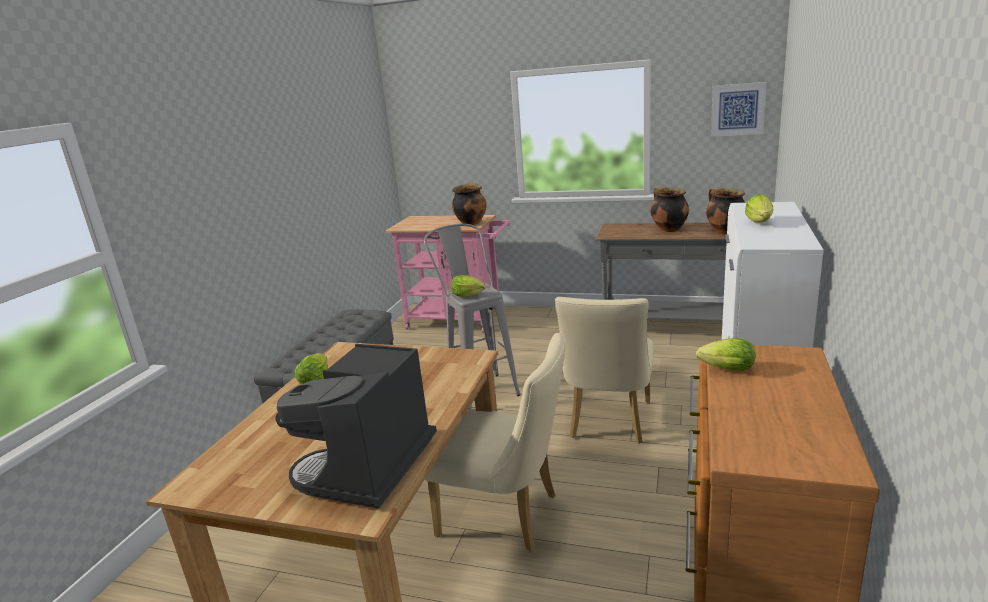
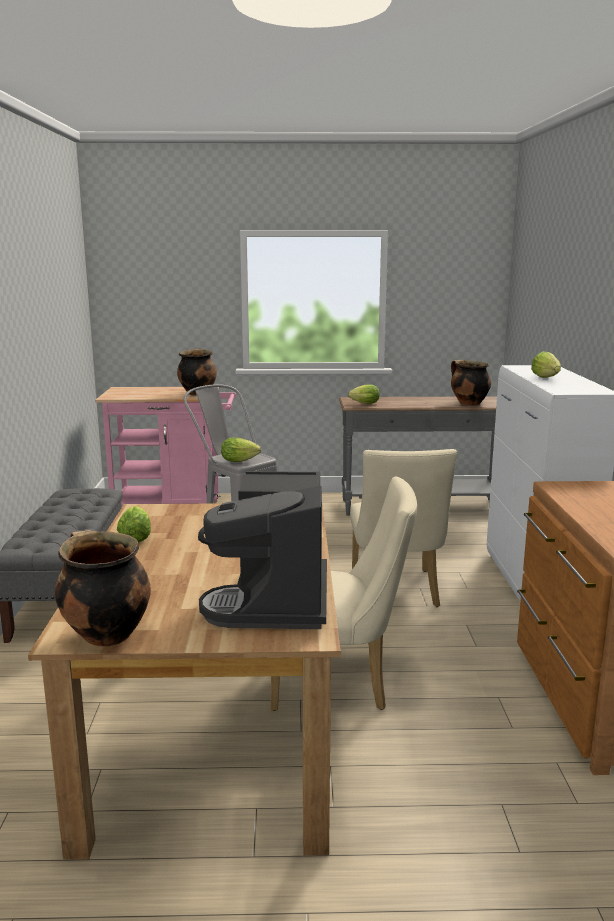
camera: 20 degrees left, 5 degrees down
cooking pot [650,187,689,232] -> cooking pot moved to [55,530,151,647]
lettuce [696,338,756,371] -> lettuce moved to [348,385,379,404]
picture [711,82,767,137] -> none

